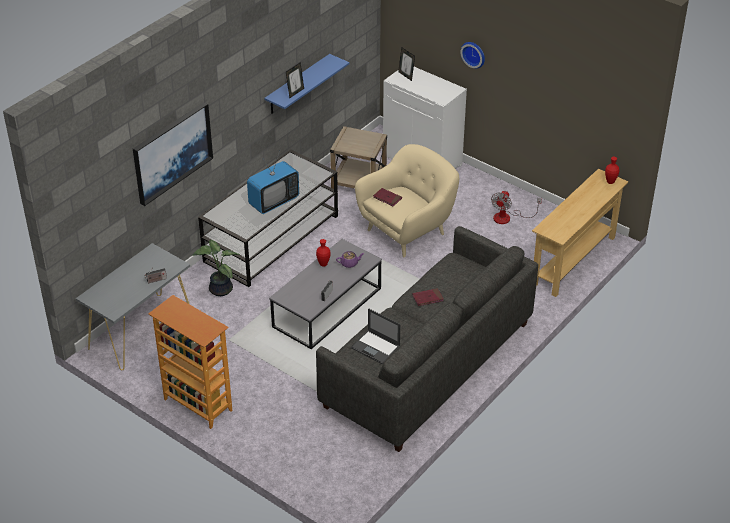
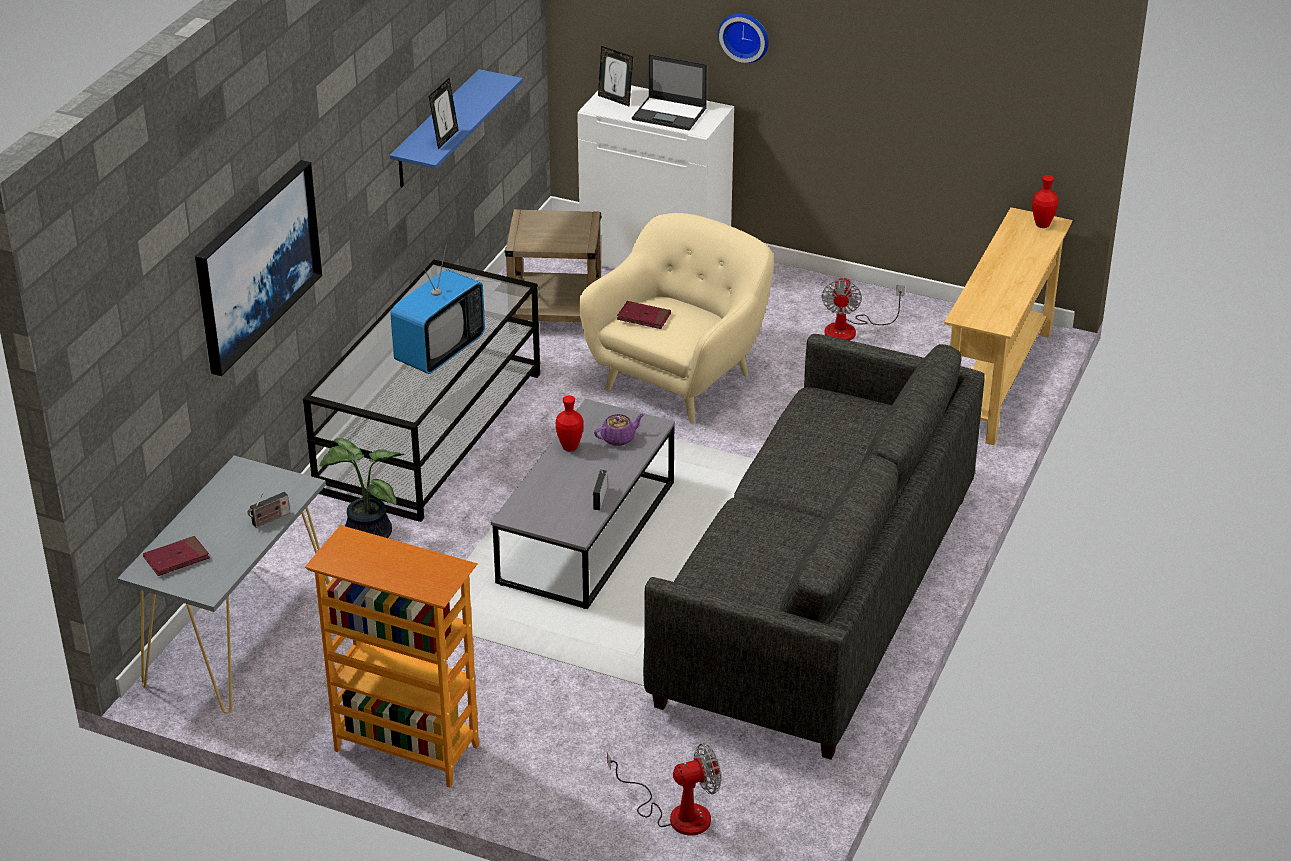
camera: 15 degrees left, 5 degrees down
laptop [351,308,401,364] -> laptop moved to [632,54,707,131]
red book [412,288,444,306] -> red book moved to [143,536,210,576]
none -> fan [607,743,721,835]

